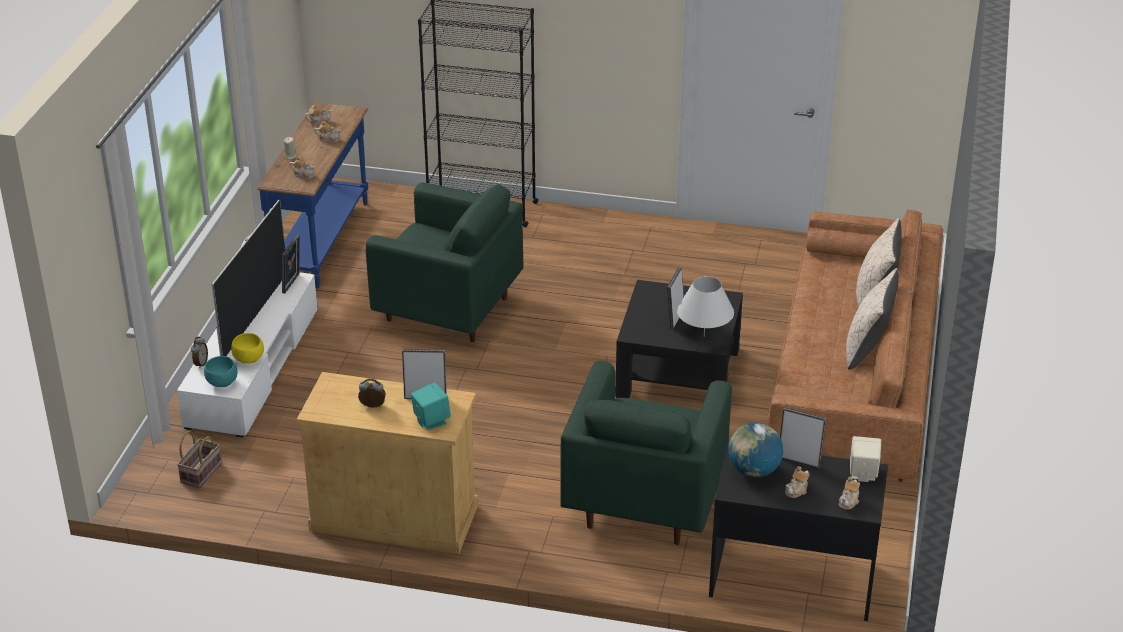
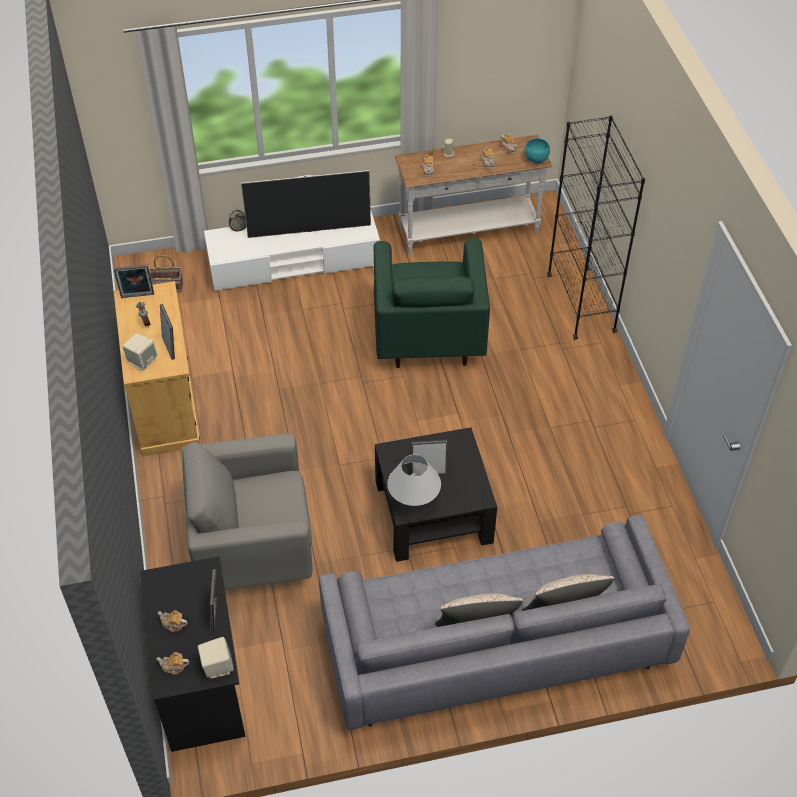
camera: 65 degrees right, 15 degrees up
turquoise bowl [204,356,238,387] -> turquoise bowl moved to [525,138,550,163]
yellow bowl [231,333,264,364] -> none
blue console table [257,102,368,289] -> white console table [395,135,552,255]
picture frame [282,235,300,294] -> picture frame moved to [114,264,154,298]
turquoise speaker [411,382,451,430] -> beige speaker [122,333,158,371]
green armchair [560,361,732,545] -> grey armchair [181,434,312,590]
globe [728,423,783,478] -> none
brown sofa [767,209,943,482] -> grey sofa [319,515,690,730]

